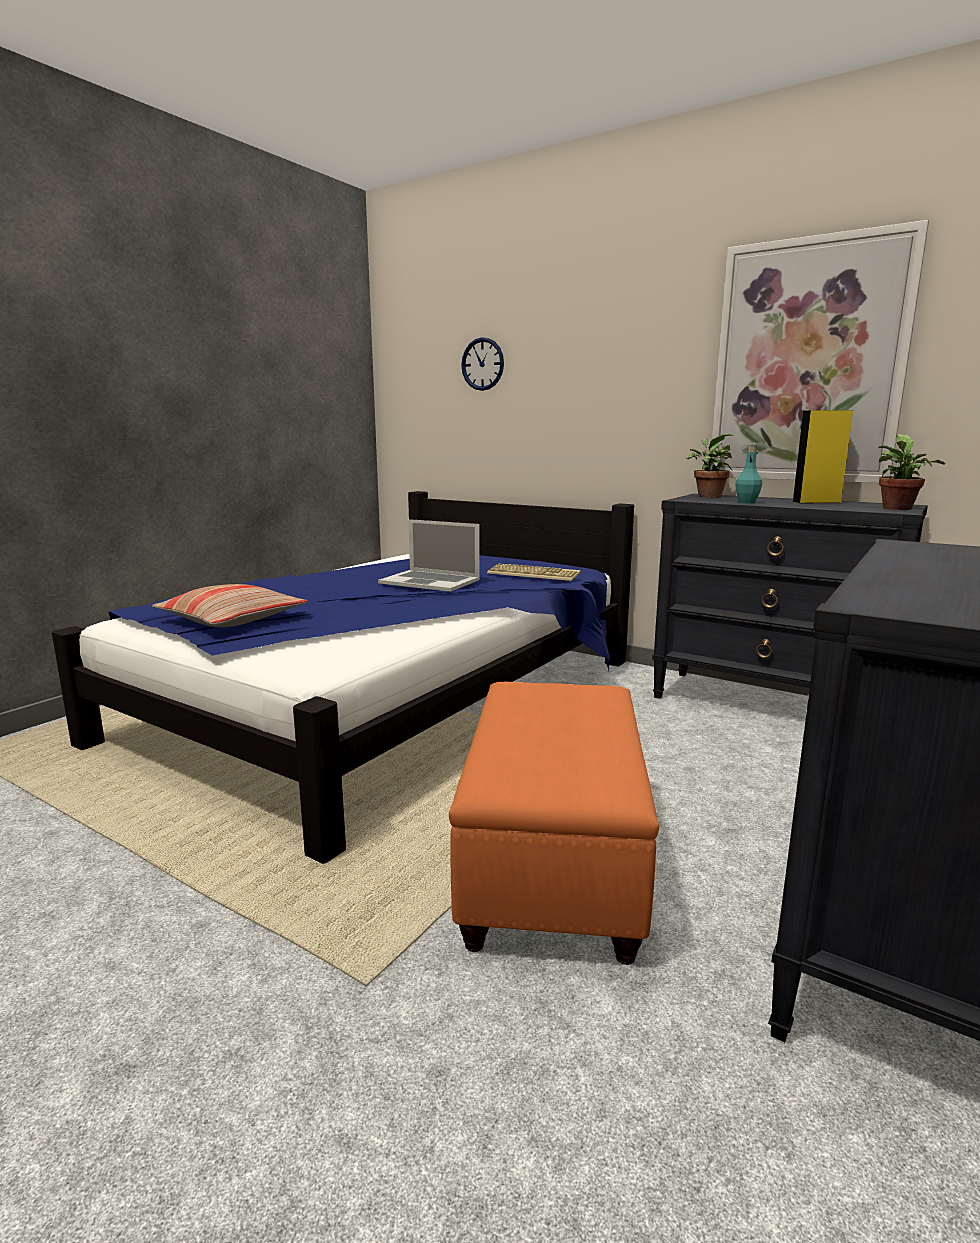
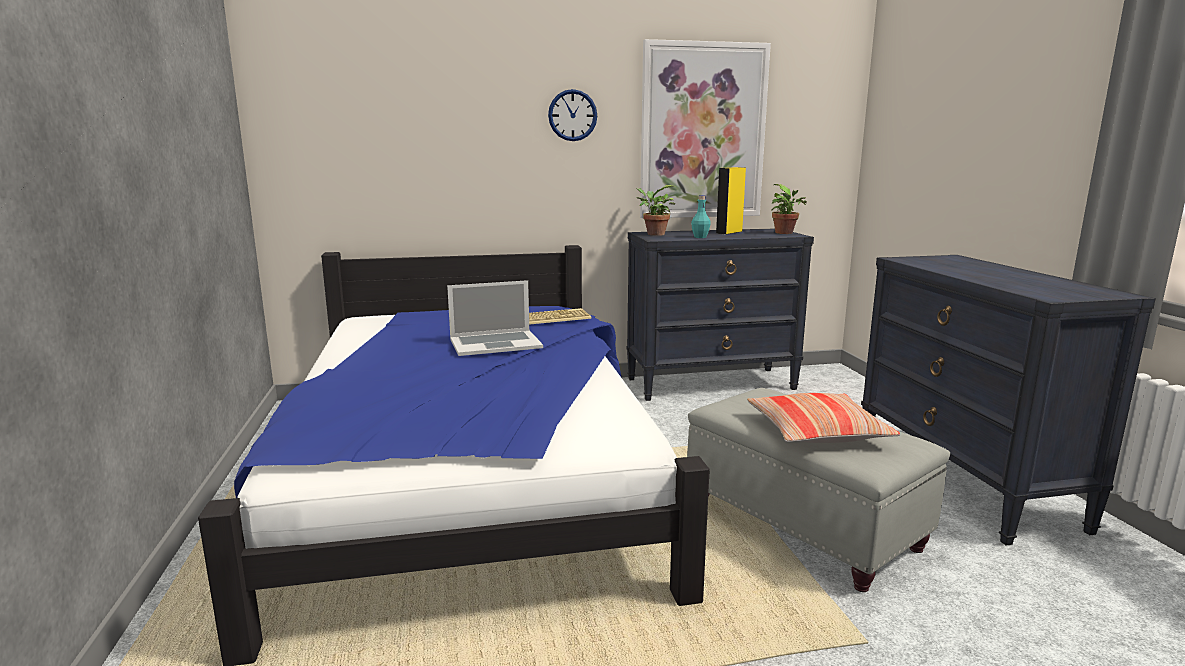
camera: 45 degrees left, 0 degrees up
pillow [152,584,307,627] -> pillow moved to [747,393,900,443]
orange ottoman [449,682,659,965] -> grey ottoman [687,388,950,592]
wall clock [461,337,504,391] -> wall clock moved to [548,89,597,141]

